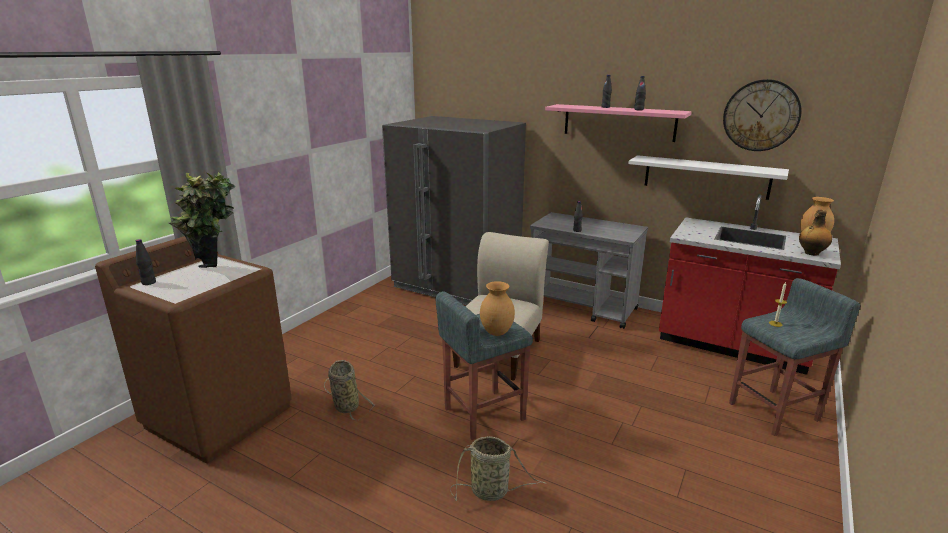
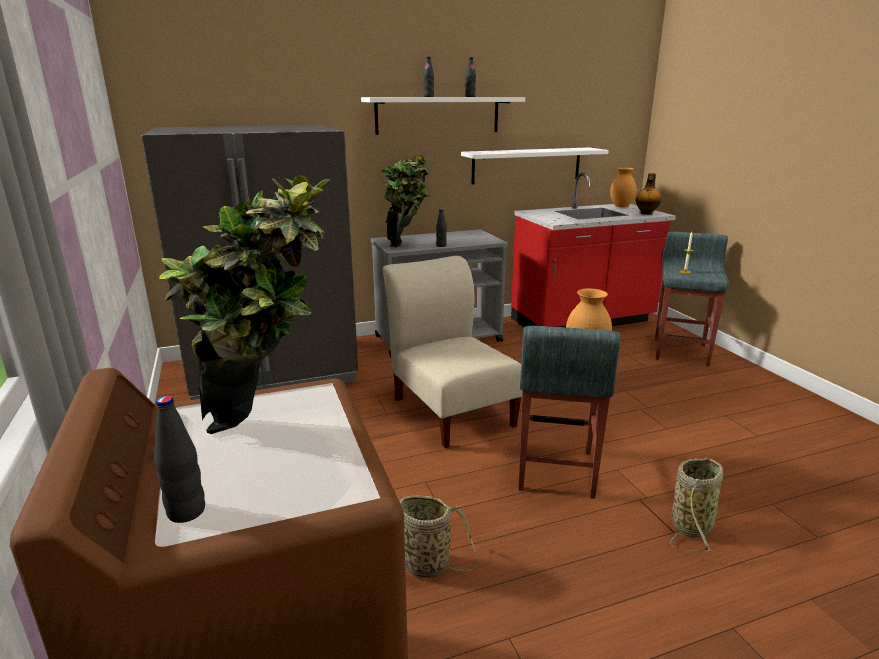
camera: 50 degrees left, 0 degrees up
pink shelf [545,104,692,142] -> white shelf [361,97,525,135]
wall clock [723,79,802,151] -> none
none -> potted plant [381,154,431,248]

